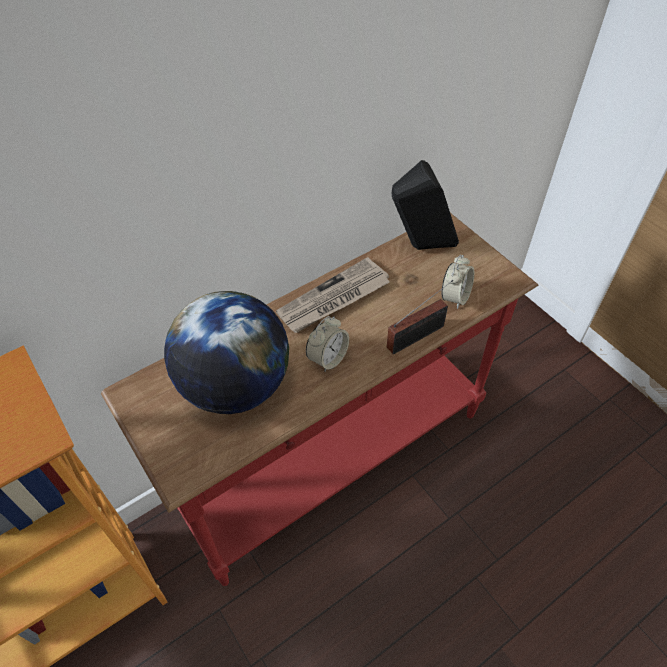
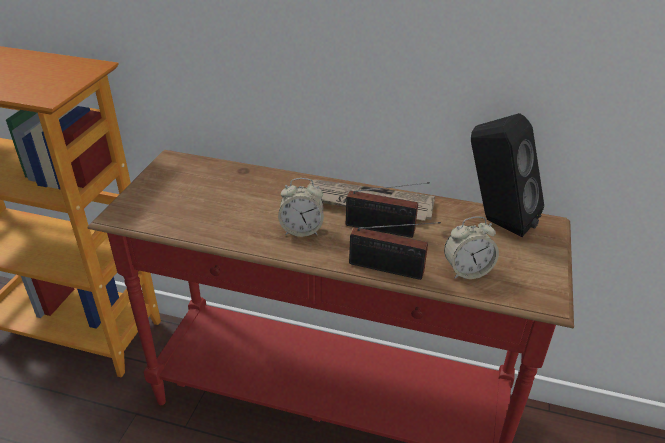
camera: 50 degrees right, 15 degrees down
globe [164,291,289,414] -> none
none -> radio [346,182,430,238]

